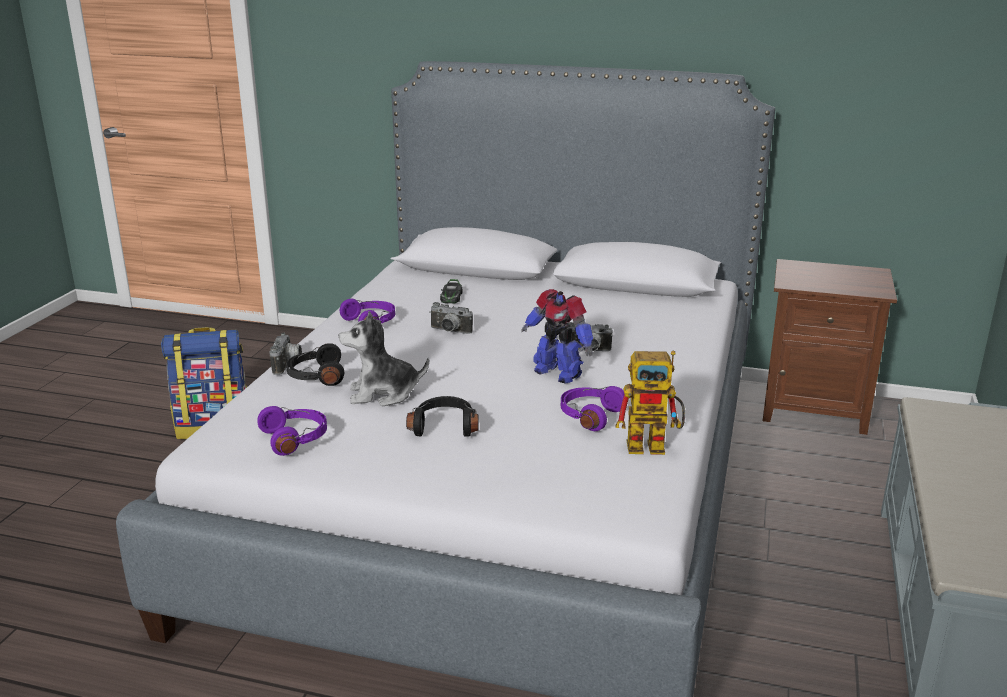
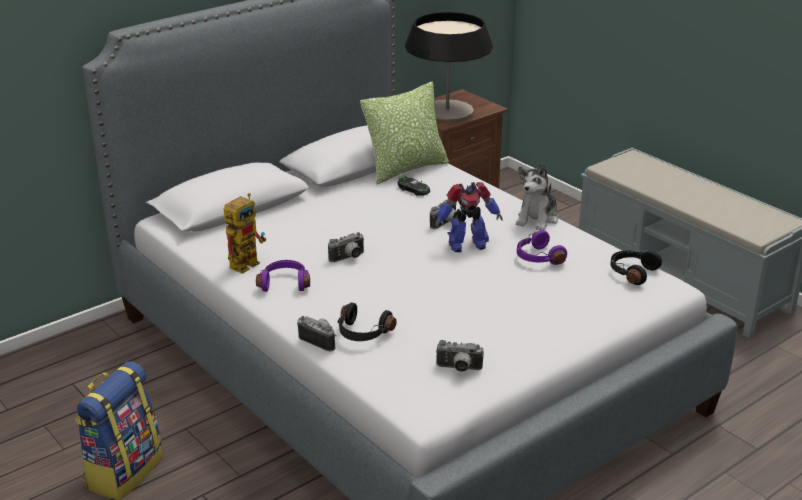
camera: 55 degrees left, 5 degrees up
purple headphones [257,406,327,456] -> camera [436,340,484,372]
plush toy [339,311,429,406] -> plush toy moved to [516,163,559,231]
black headphones [406,396,479,437] -> black headphones moved to [610,250,662,285]
toy car [440,279,463,303] -> toy car moved to [398,175,430,196]
toy robot [616,351,685,455] -> toy robot moved to [224,193,266,274]
none -> pillow [360,81,449,184]
none -> table lamp [405,12,493,121]

